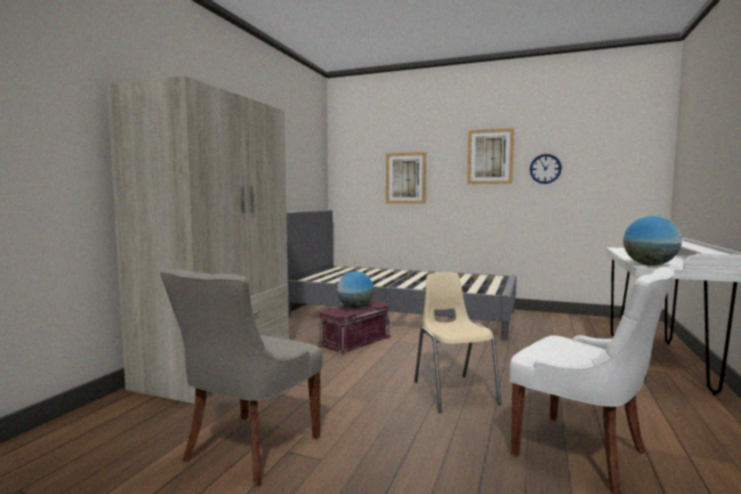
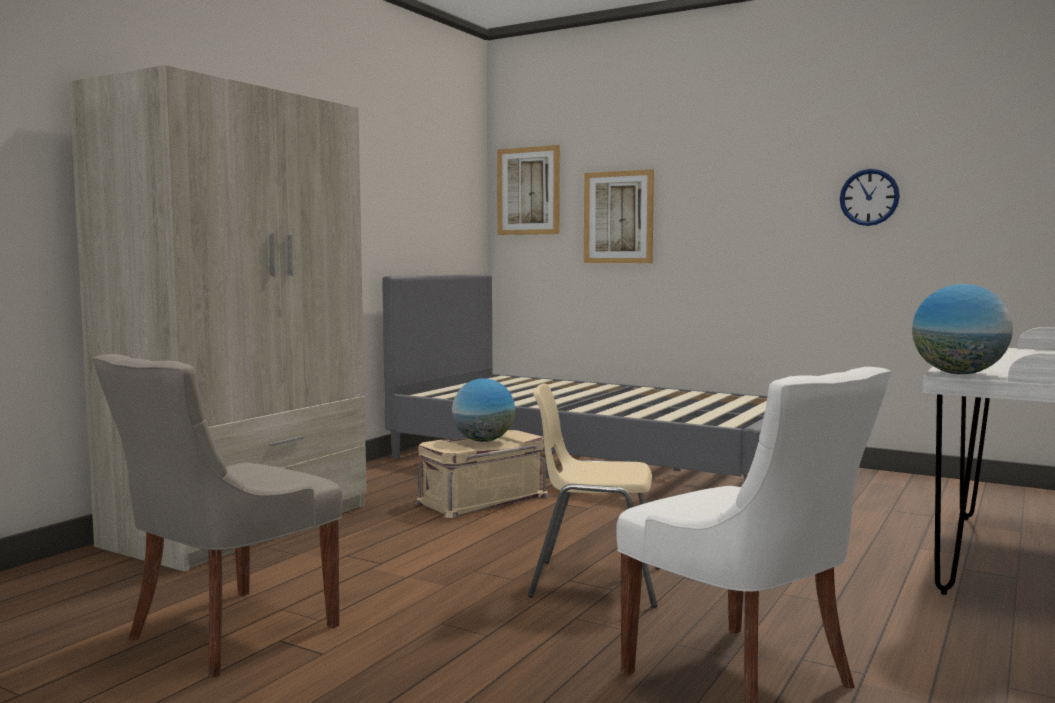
camera: 10 degrees right, 0 degrees up
red storage box [317,300,391,355] -> beige storage box [415,430,549,518]
beige chair [414,272,501,413] -> beige chair turned 75 degrees counterclockwise [528,384,660,608]
picture [467,128,514,184] -> picture moved to [497,145,560,235]

